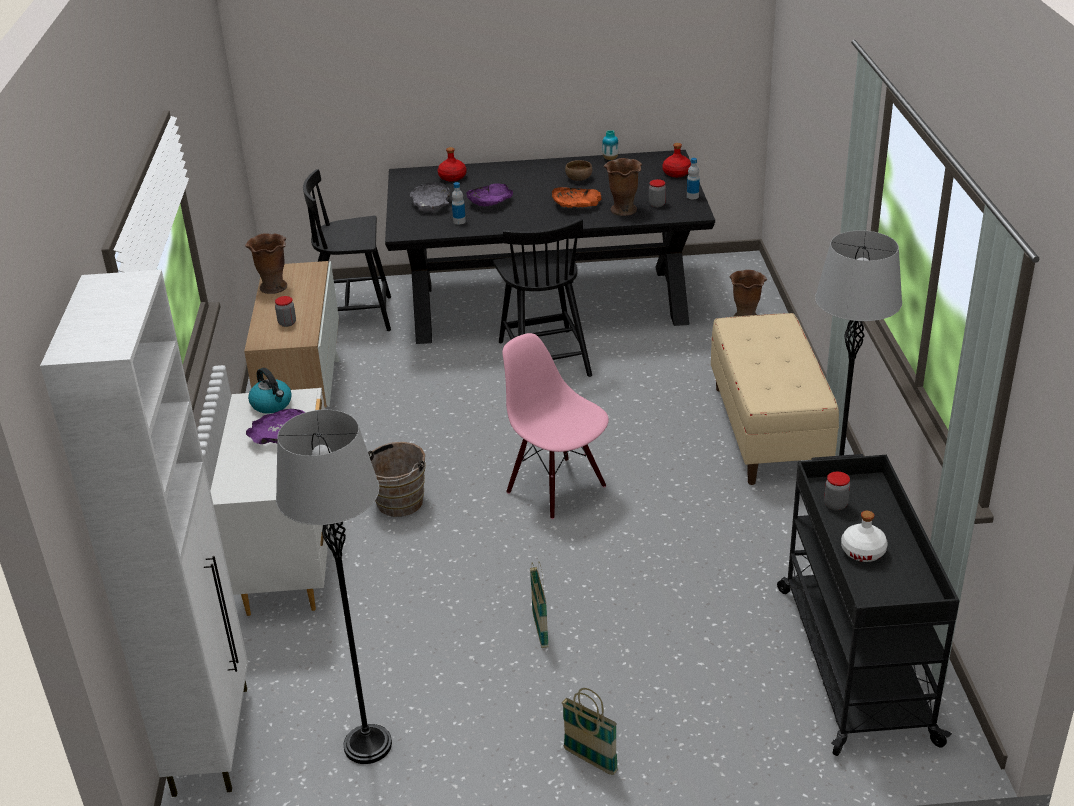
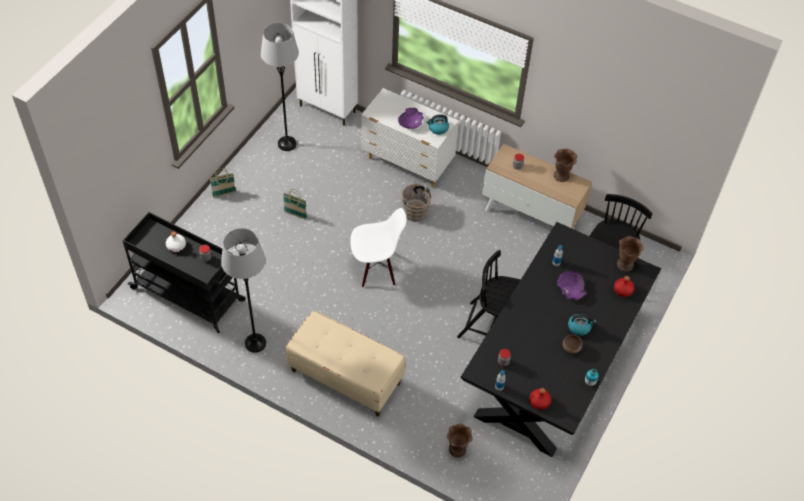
camera: 120 degrees right, 20 degrees up
grey bowl [410,182,450,212] -> none
pink chair [502,333,609,519] -> white chair [350,208,407,287]
orange bowl [552,187,601,208] -> none
brown vase [604,158,642,216] -> brown vase moved to [617,236,644,272]
none -> kettle [568,314,596,336]

